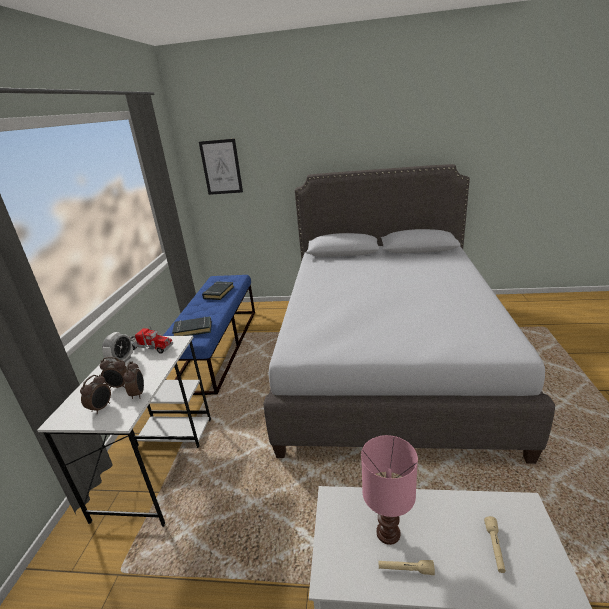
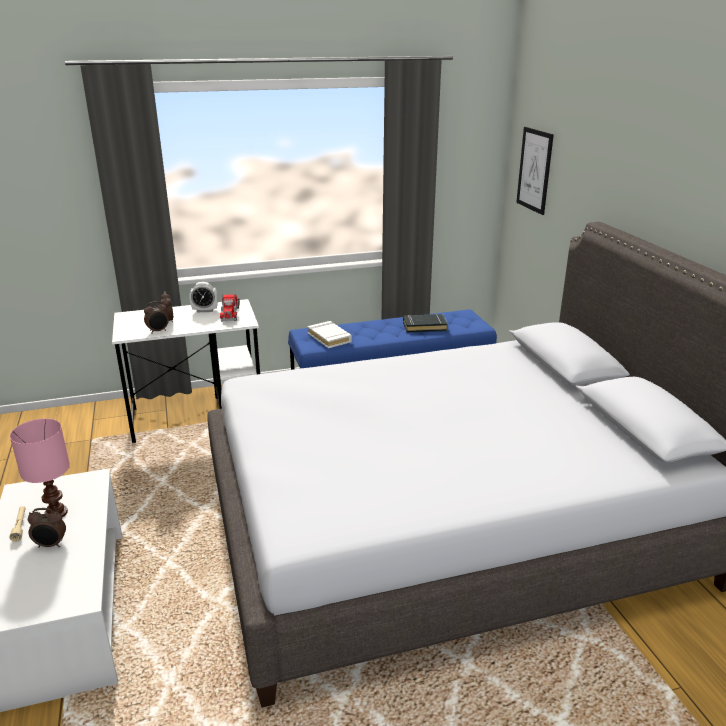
camera: 65 degrees right, 0 degrees up
alarm clock [80,374,111,414] -> alarm clock moved to [28,508,66,548]
black book [172,316,212,336] -> white book [307,321,352,348]
beige flashlight [484,516,506,573] -> none

